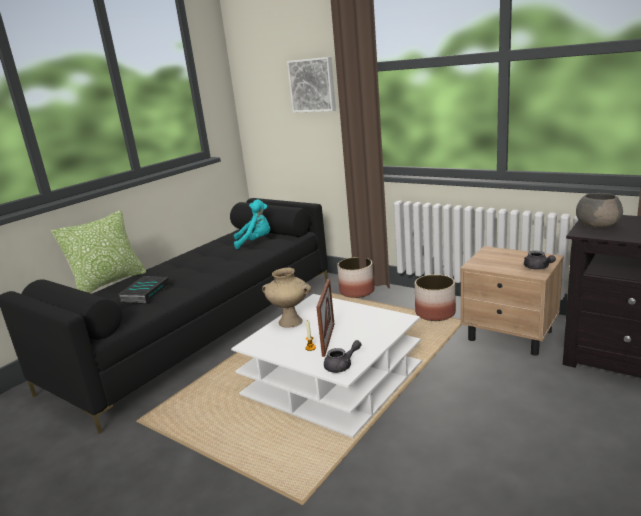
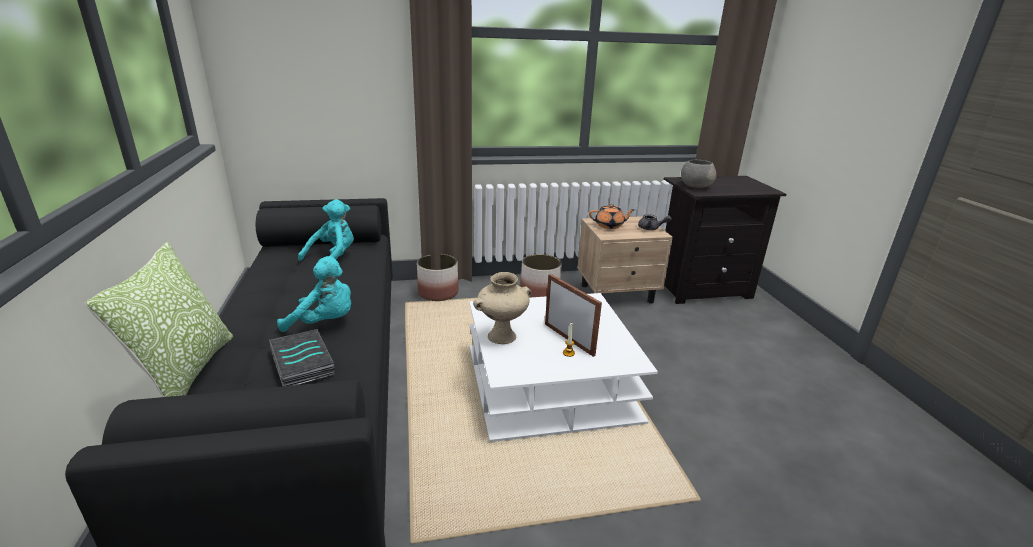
camera: 50 degrees left, 5 degrees up
picture [287,57,336,113] -> none
grey teapot [324,340,361,373] -> none
none -> turquoise plush toy [277,256,351,332]
none -> orange teapot [589,204,635,229]

